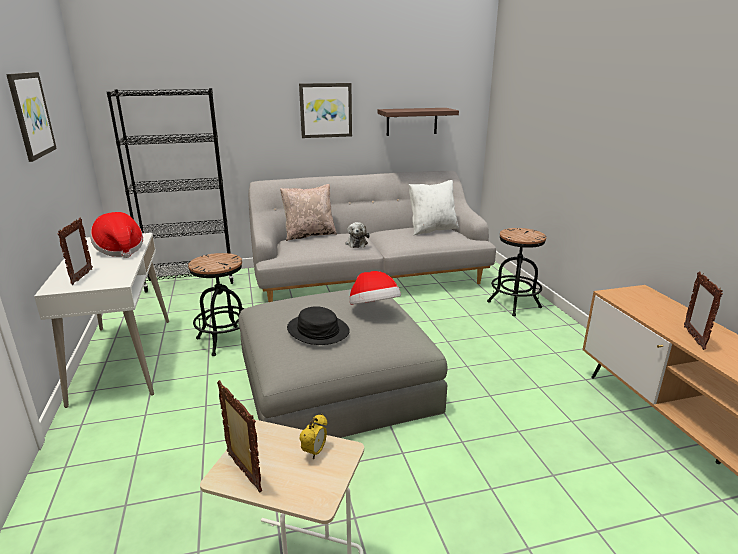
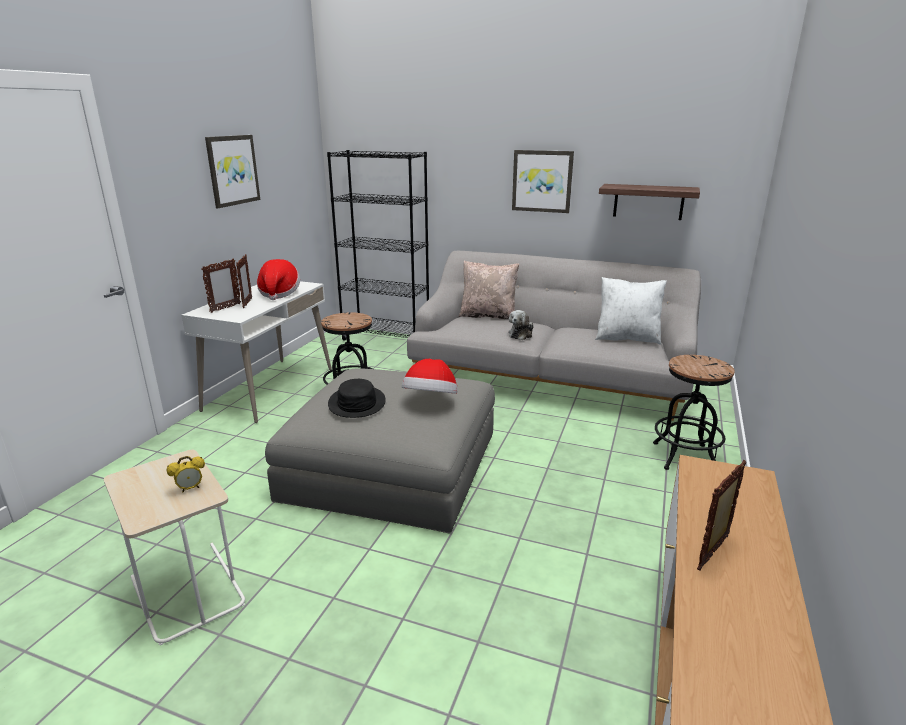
camera: 35 degrees right, 0 degrees up
picture frame [217,380,262,493] -> picture frame moved to [236,254,252,308]

